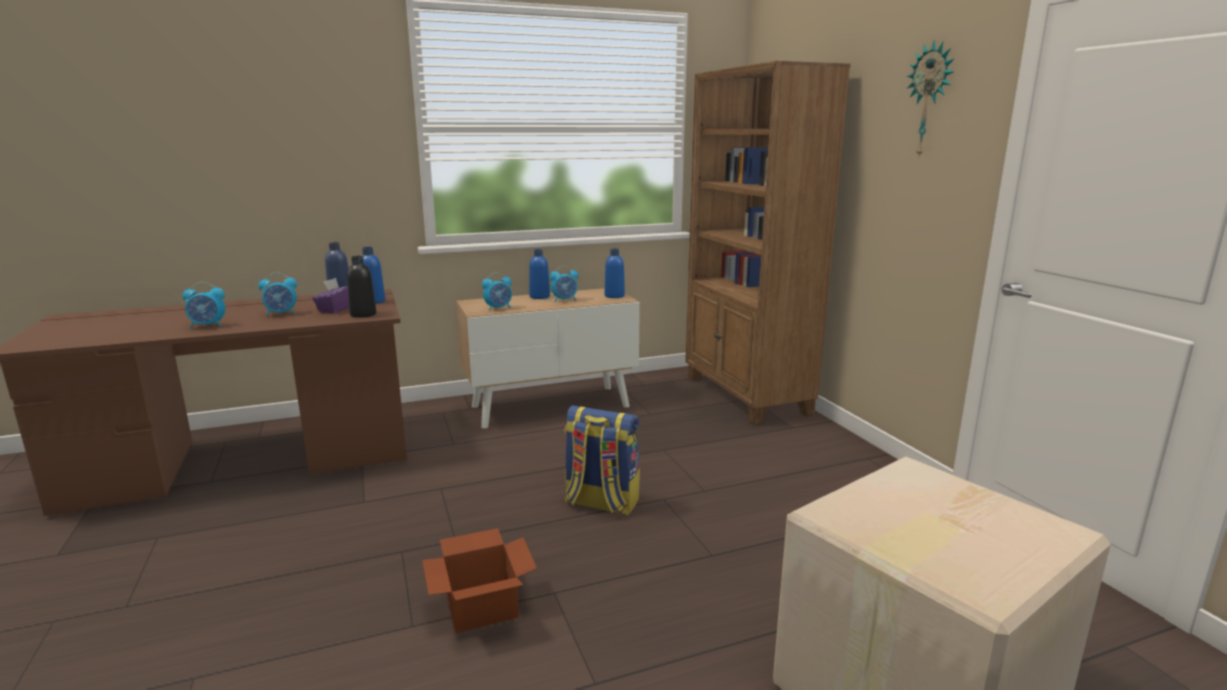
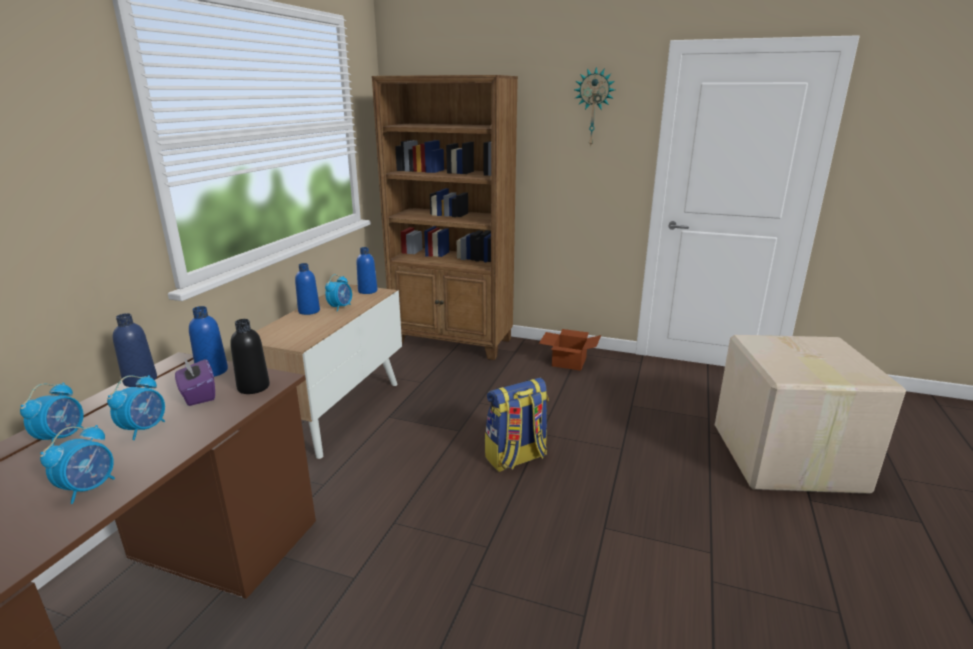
camera: 50 degrees left, 5 degrees up
cardboard box [422,528,537,633] -> cardboard box moved to [539,329,601,371]
alarm clock [482,273,512,311] -> alarm clock moved to [20,383,84,446]

